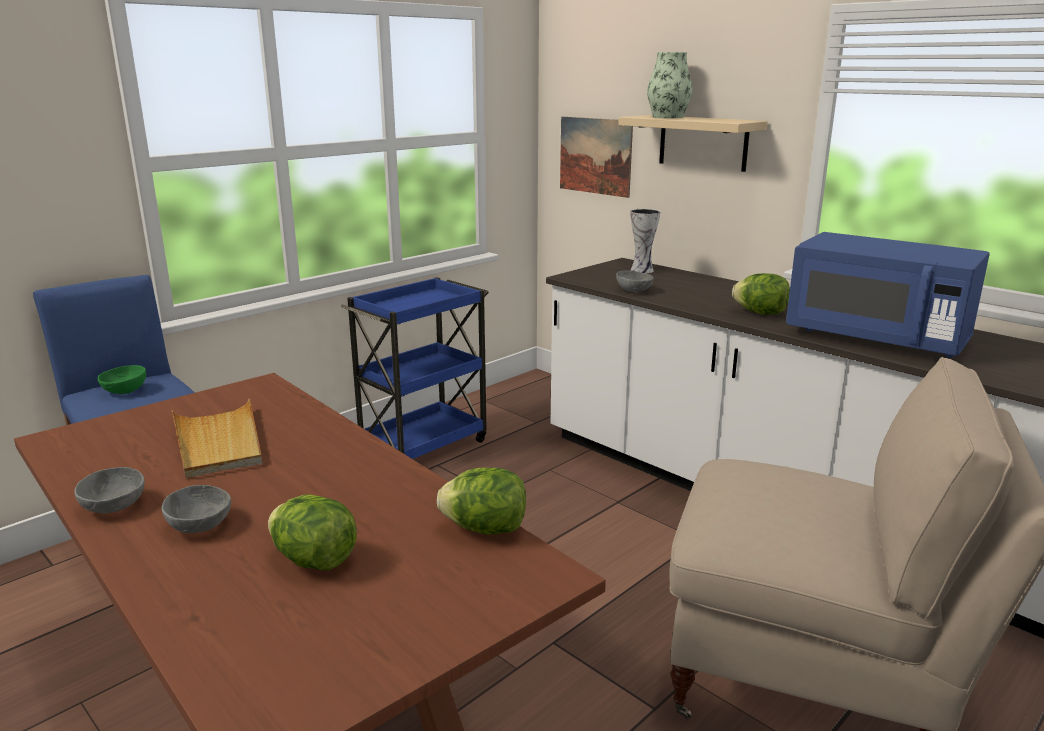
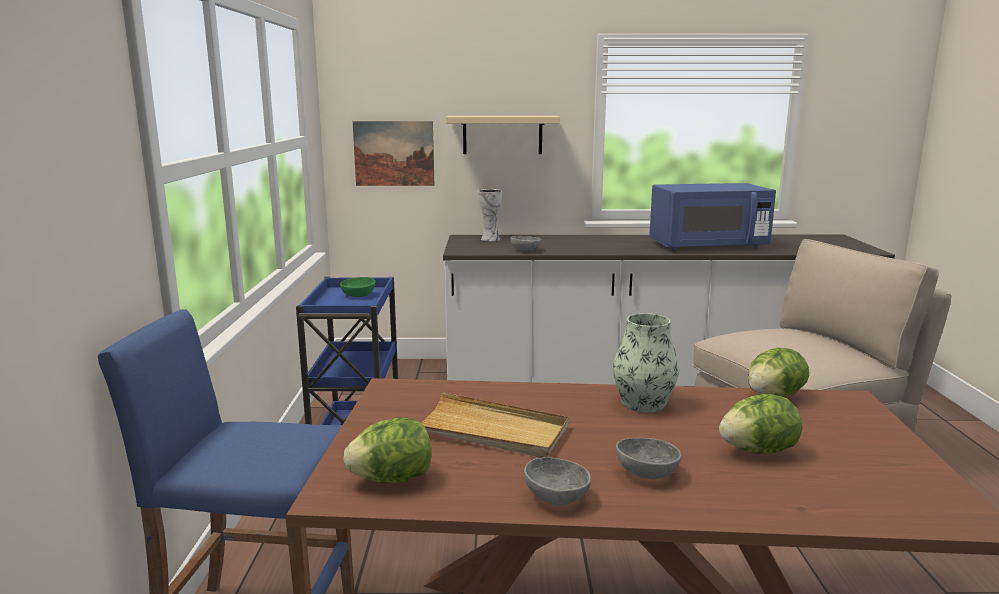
camera: 45 degrees left, 5 degrees down
green bowl [98,365,146,394] -> green bowl moved to [340,277,376,297]
vase [647,52,693,118] -> vase moved to [613,313,679,413]
lettuce [732,273,790,315] -> lettuce moved to [343,418,432,483]

